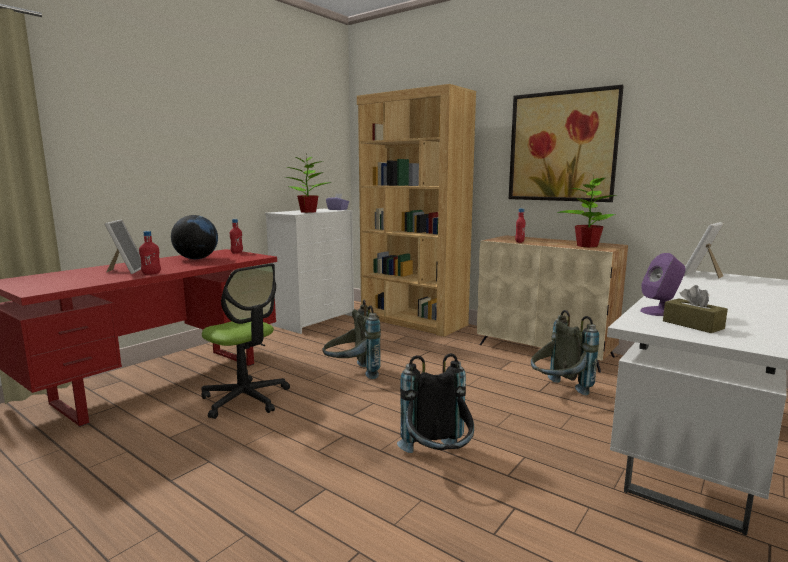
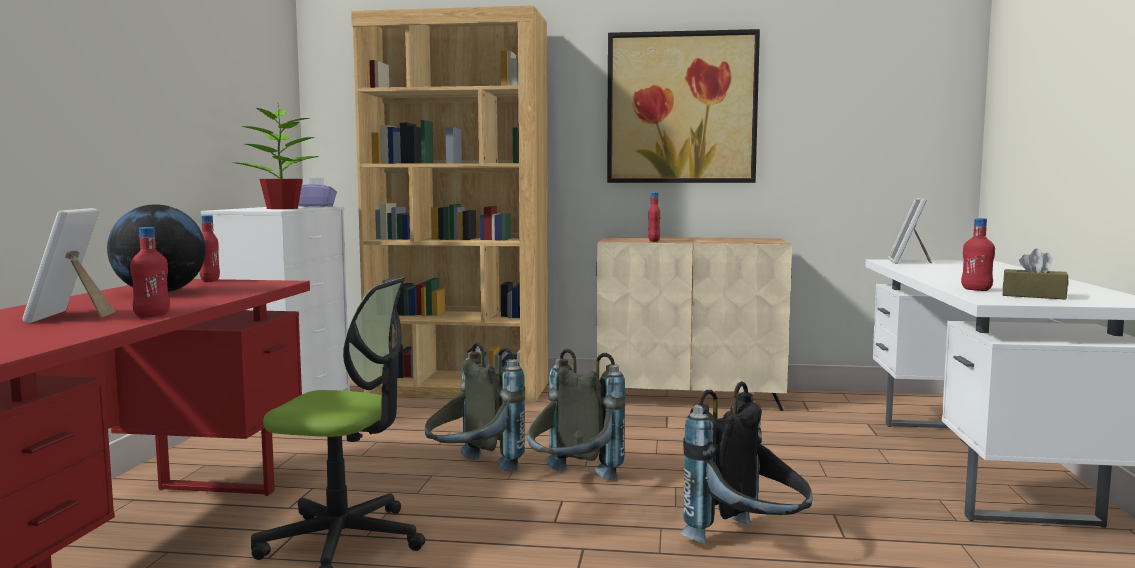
camera: 30 degrees left, 5 degrees down
picture frame [105,220,141,274] -> picture frame turned 150 degrees counterclockwise [23,208,115,323]
grey backpack [531,310,599,395] -> grey backpack moved to [527,349,626,481]
potted plant [557,174,618,248] -> none
purple speaker [640,253,686,316] -> red bottle [961,218,995,291]

